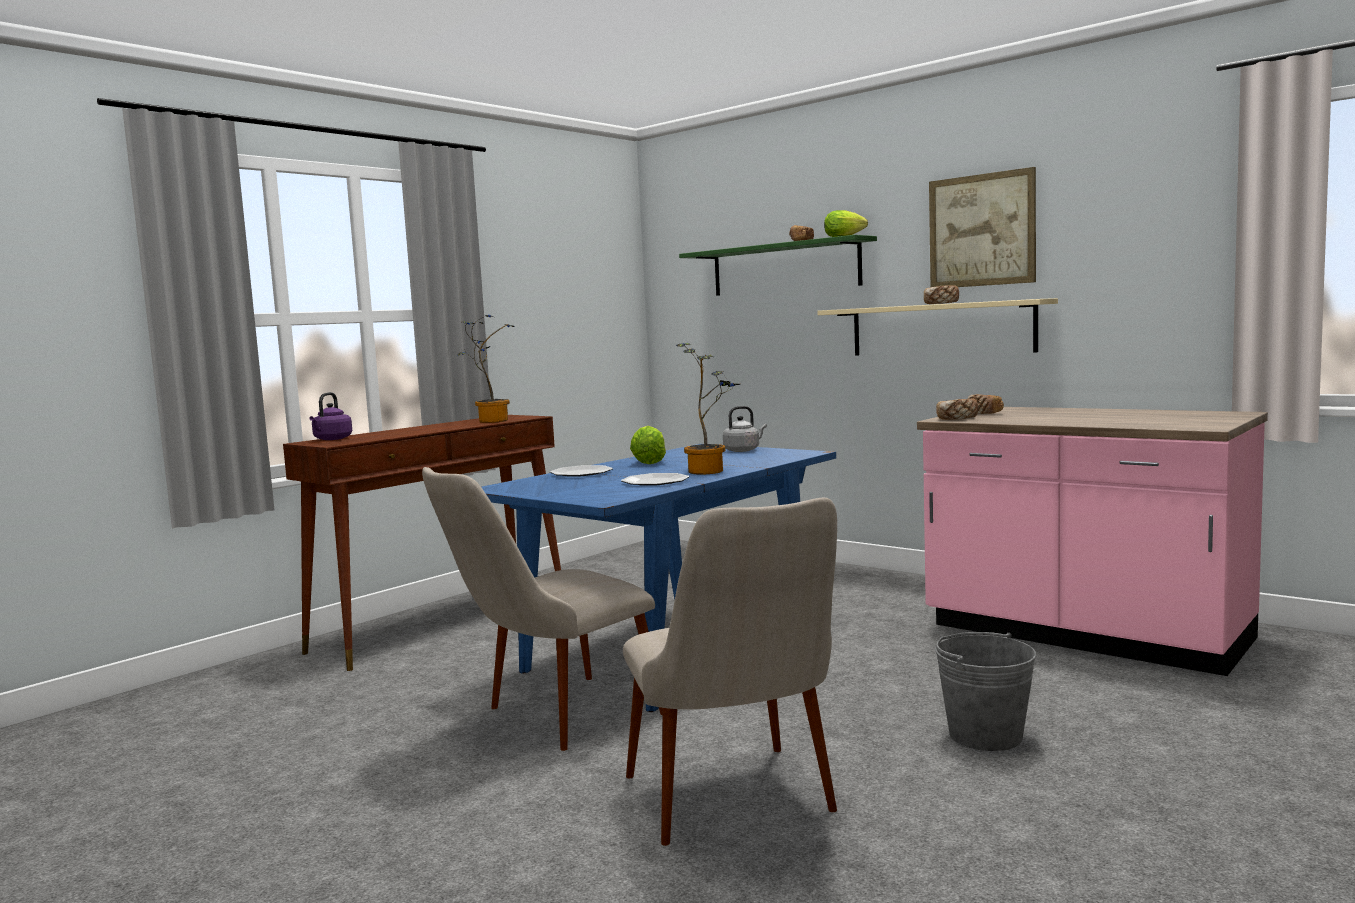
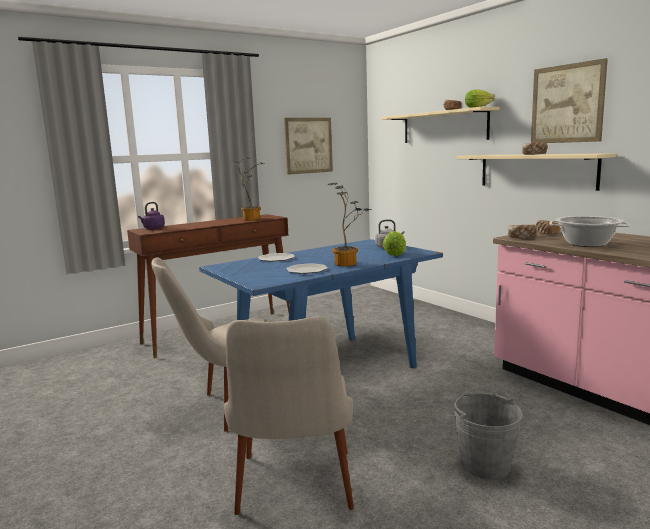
camera: 15 degrees right, 5 degrees up
lettuce [630,426,666,464] -> lettuce moved to [383,231,406,256]
green shelf [679,235,877,296] -> beige shelf [382,107,500,143]
none -> picture [284,118,333,175]
none -> cooking pot [550,216,630,247]

